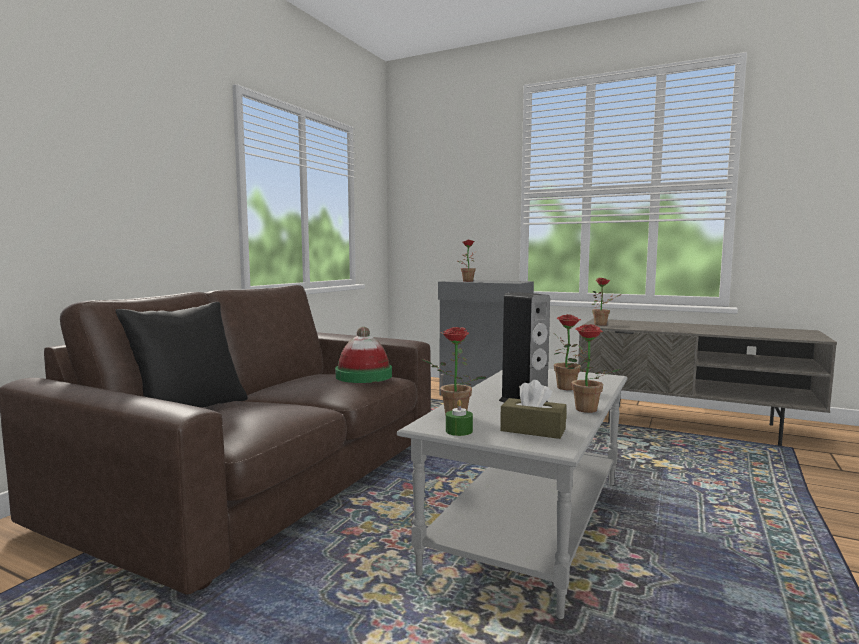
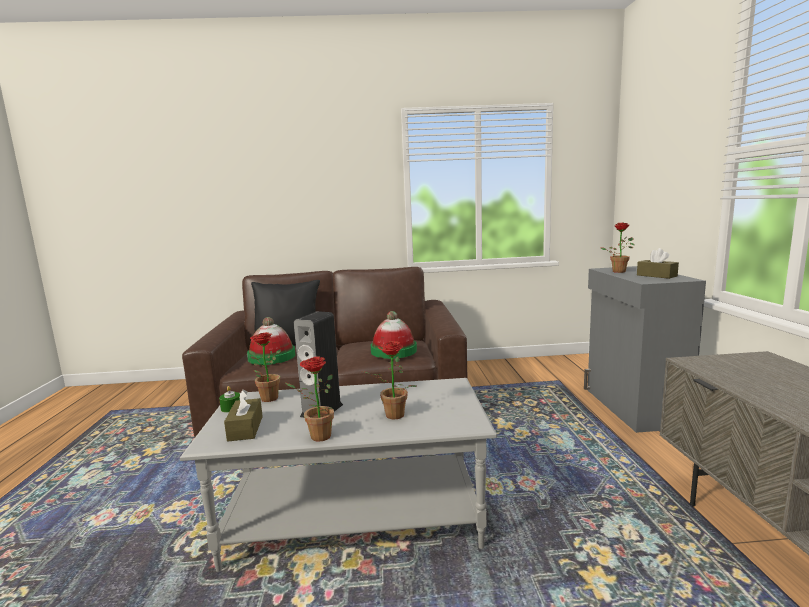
camera: 60 degrees right, 5 degrees up
potted plant [592,278,621,326] -> none
none -> hat [247,317,296,365]
none -> brown tissue box [637,248,679,279]

